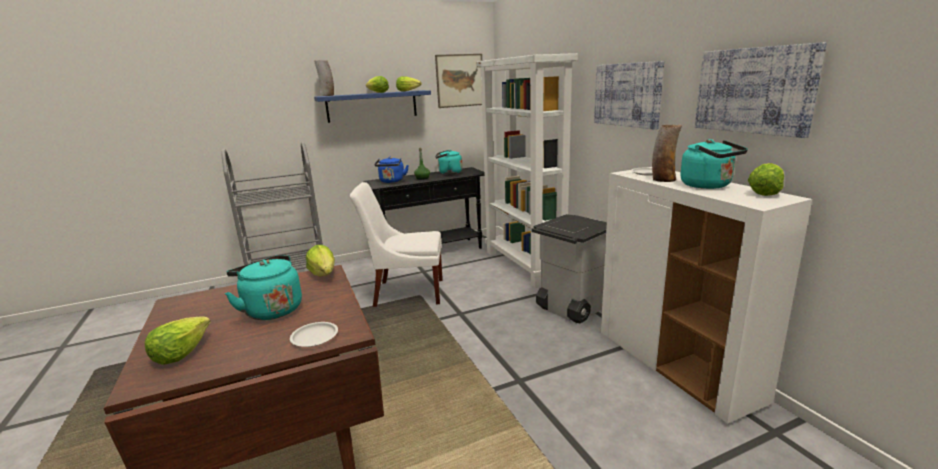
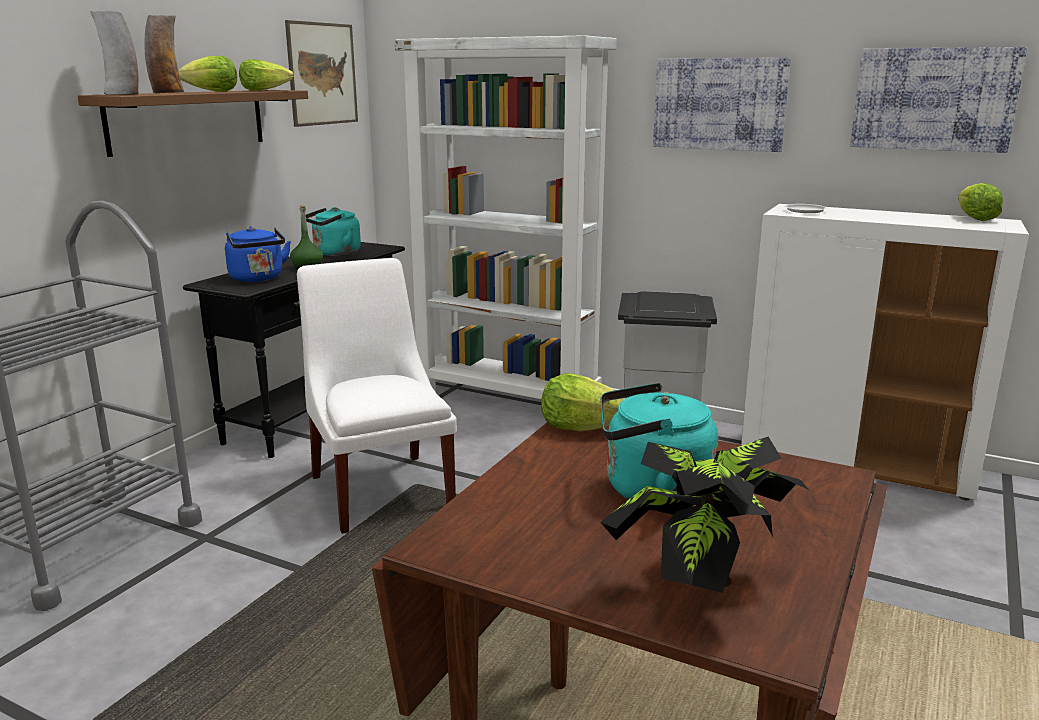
camera: 40 degrees left, 0 degrees up
lettuce [144,317,210,364] -> potted plant [600,437,810,593]
white plate [290,322,338,347] -> none
blue shelf [314,90,431,123] -> brown shelf [78,90,308,157]
white chair [350,182,443,307] -> white chair turned 105 degrees clockwise [297,258,457,534]
vase [652,125,682,182] -> vase moved to [145,15,184,93]
turquoise kettle [680,139,748,189] -> none

